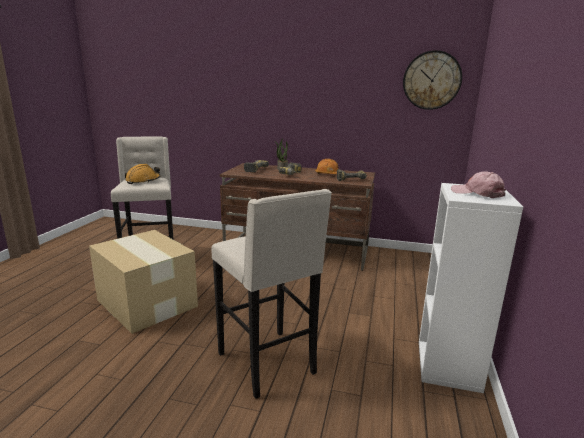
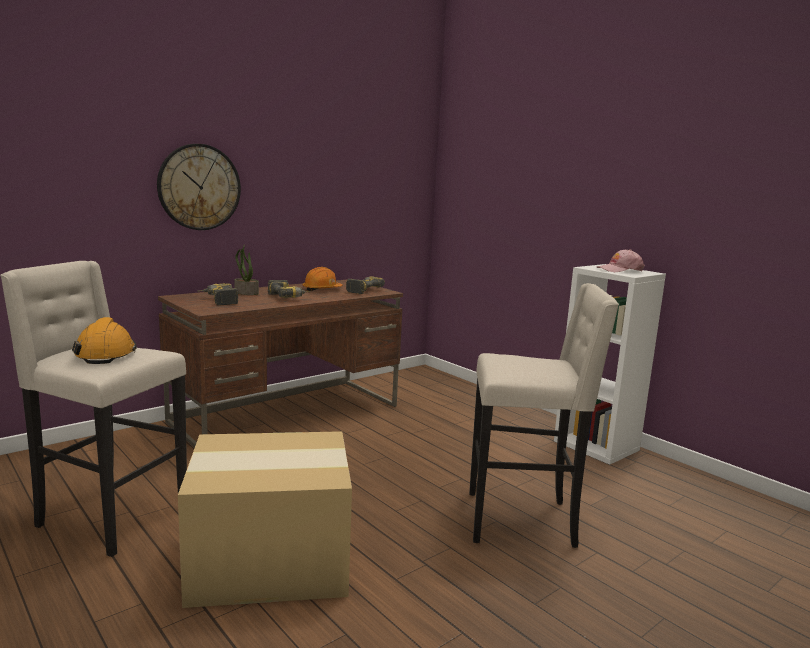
camera: 55 degrees left, 5 degrees down
wall clock [403,50,462,110] -> wall clock moved to [157,144,241,230]

